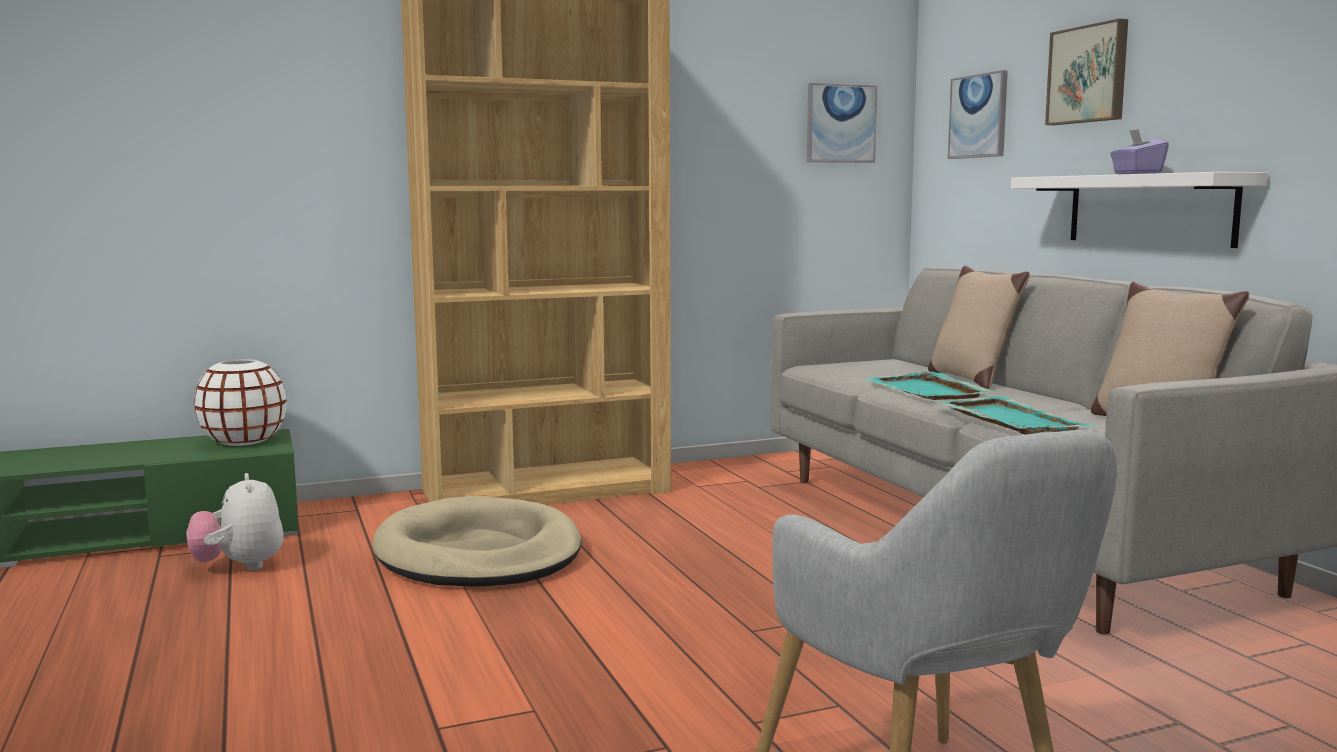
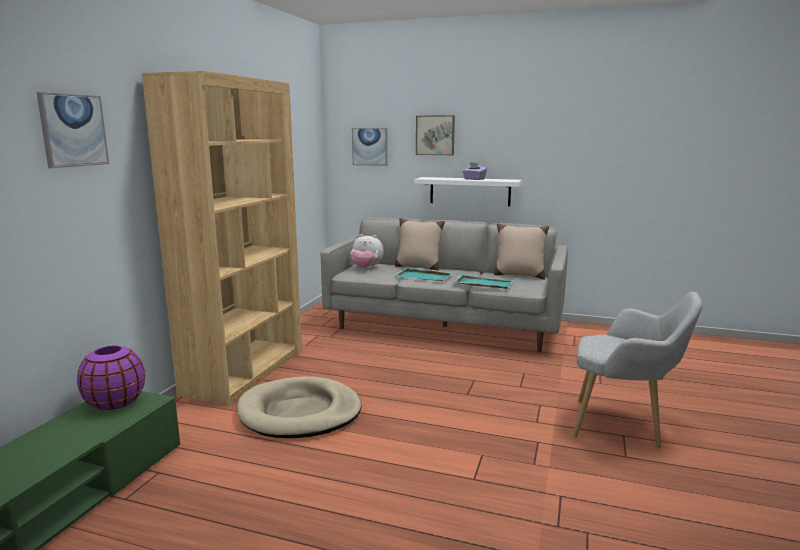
camera: 50 degrees left, 5 degrees up
plush toy [186,473,284,570] -> plush toy moved to [351,234,384,268]
white vase [194,359,287,446] -> purple vase [77,346,145,410]
picture [807,83,877,163] -> picture moved to [36,92,109,168]

